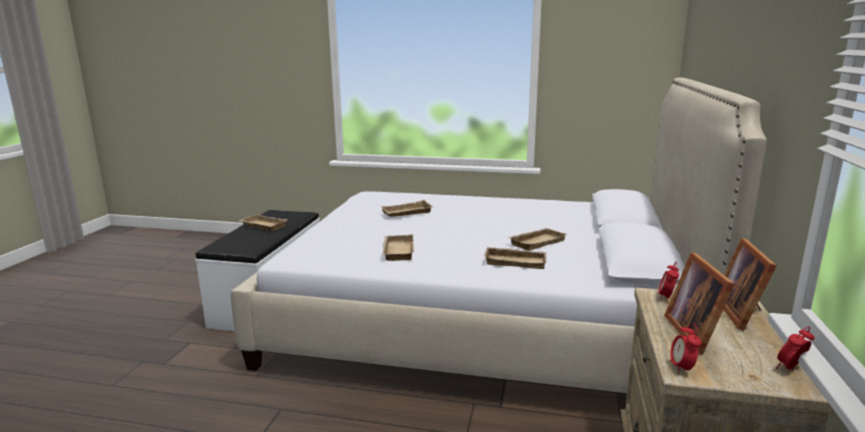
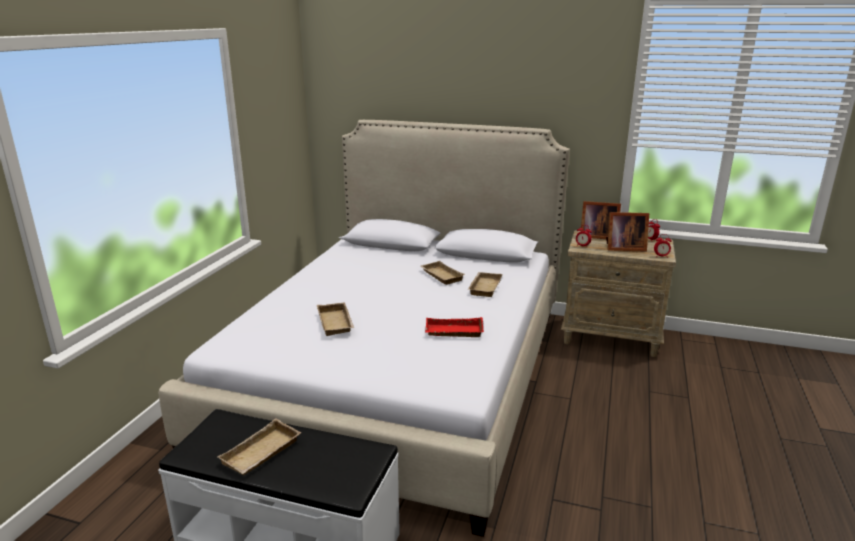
camera: 85 degrees left, 5 degrees up
beige tray [382,234,414,261] -> red tray [425,317,484,337]

